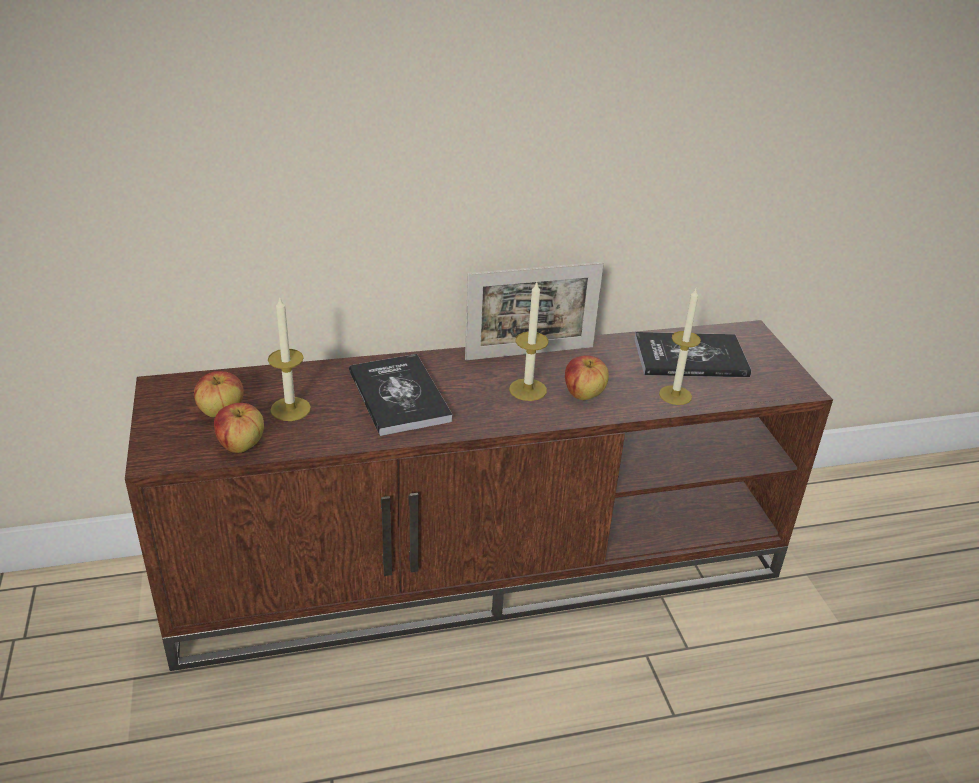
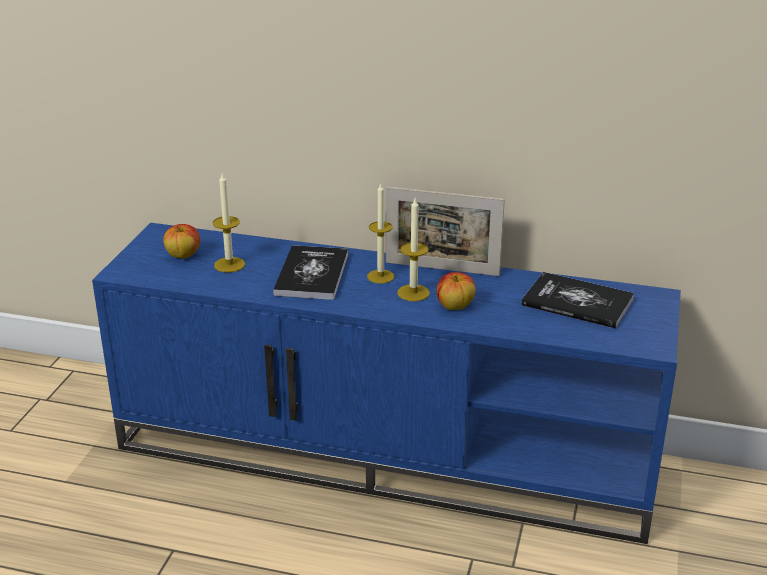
camera: 30 degrees right, 5 degrees down
brown tv stand [125,320,833,671] -> blue tv stand [92,223,681,544]
apple [214,403,264,453] -> none
candle [659,288,701,405] -> candle moved to [367,183,394,284]

